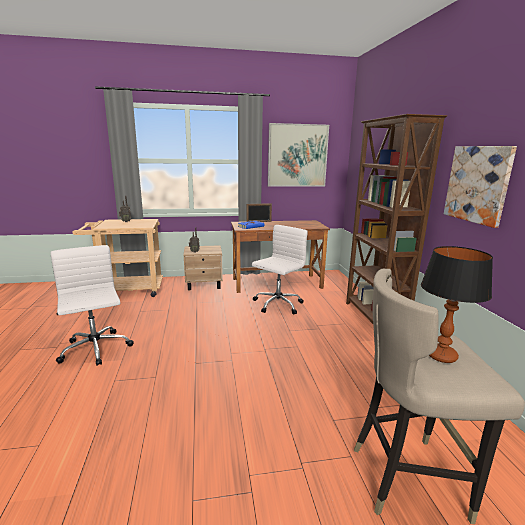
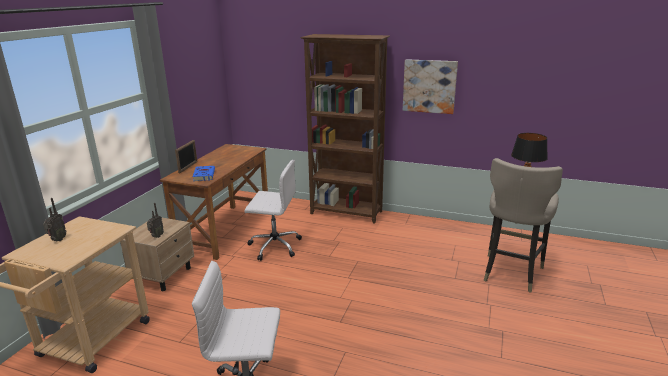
camera: 60 degrees left, 5 degrees up
white office chair [252,225,308,315] -> white office chair turned 120 degrees clockwise [244,160,302,261]
picture [268,123,329,187] -> none

